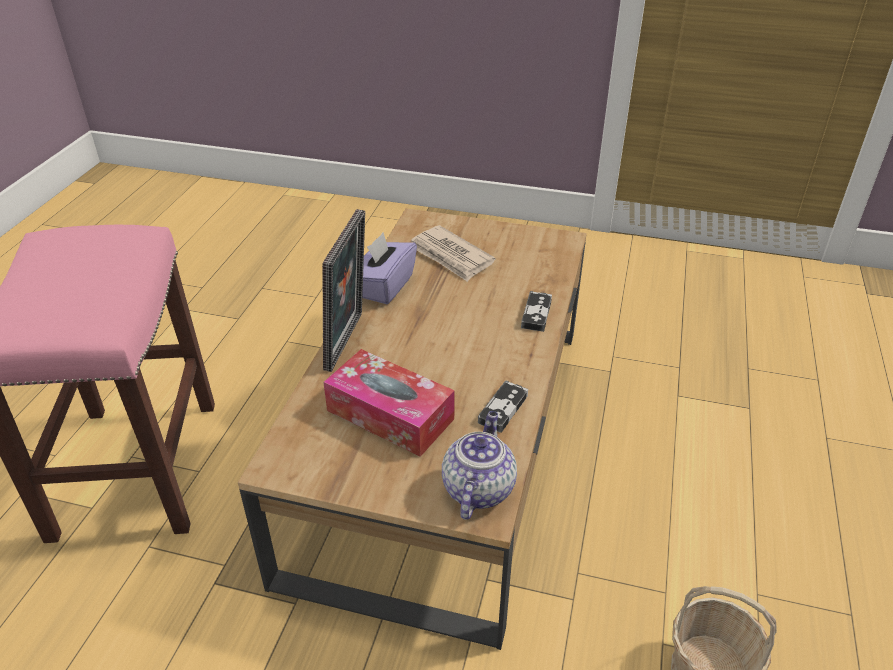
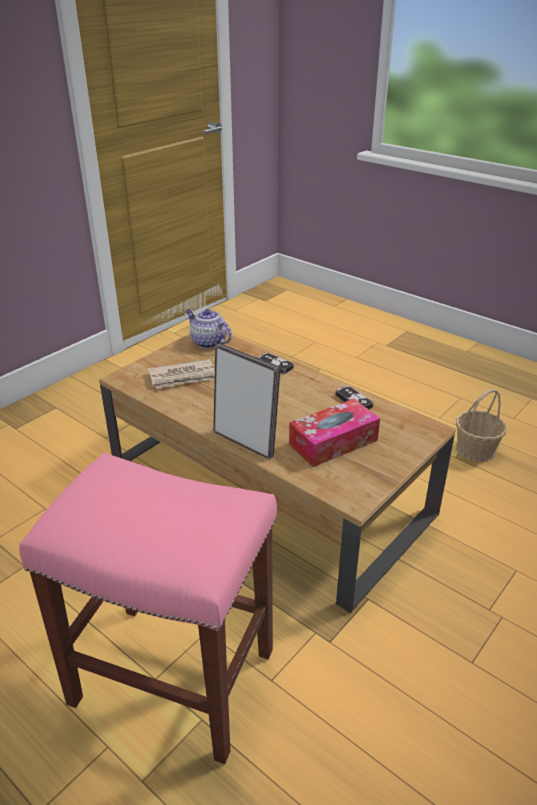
camera: 65 degrees left, 5 degrees down
purple tissue box [362,233,417,304] -> none
teapot [442,411,517,520] -> teapot moved to [186,309,232,349]

